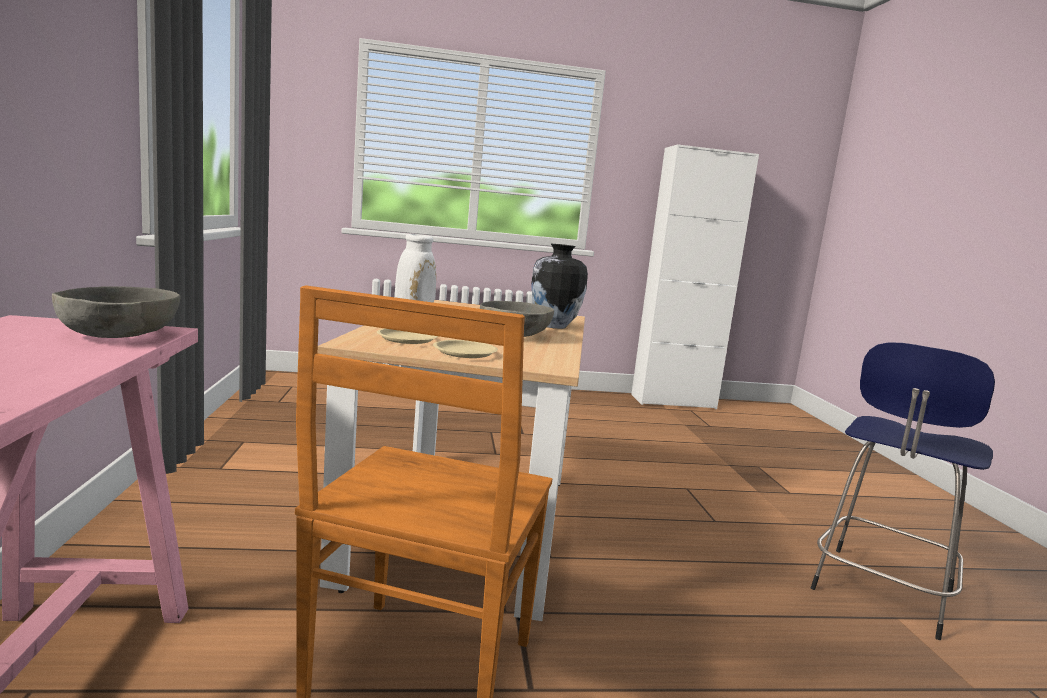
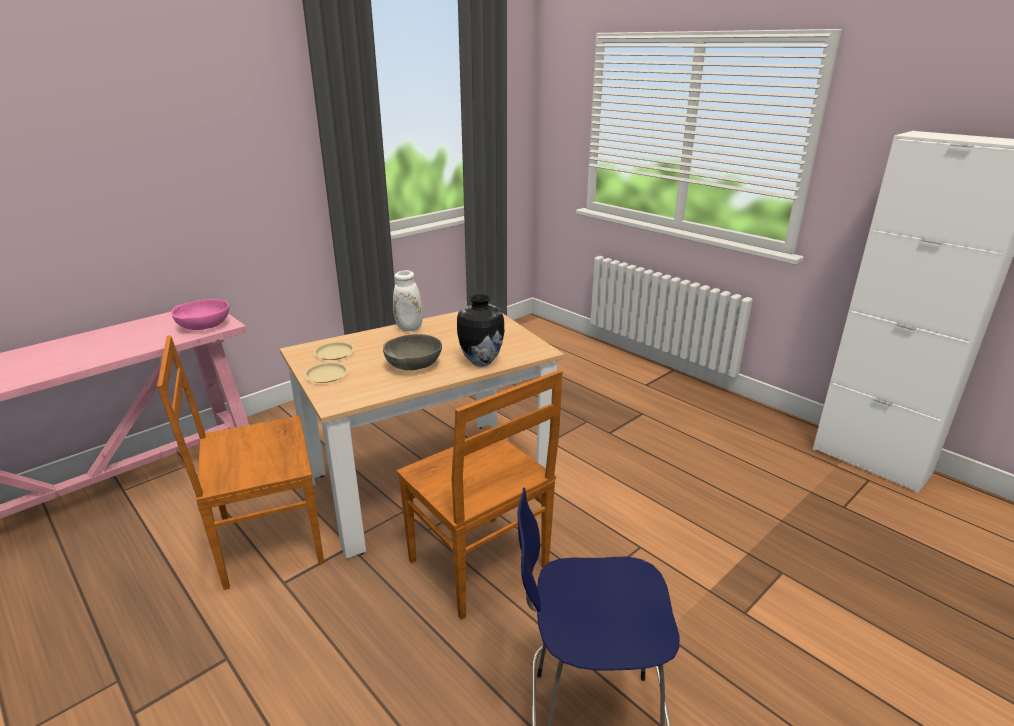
camera: 55 degrees right, 15 degrees up
grey bowl [52,286,180,338] -> pink bowl [171,299,229,330]
none -> brown chair [397,370,563,620]

